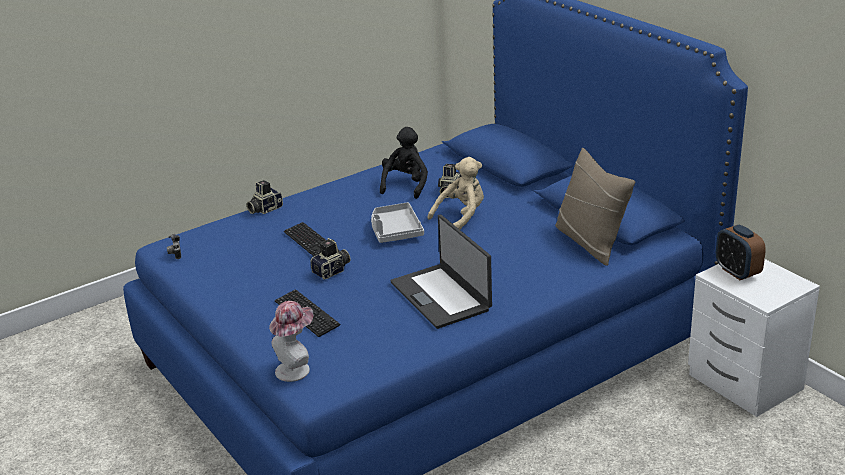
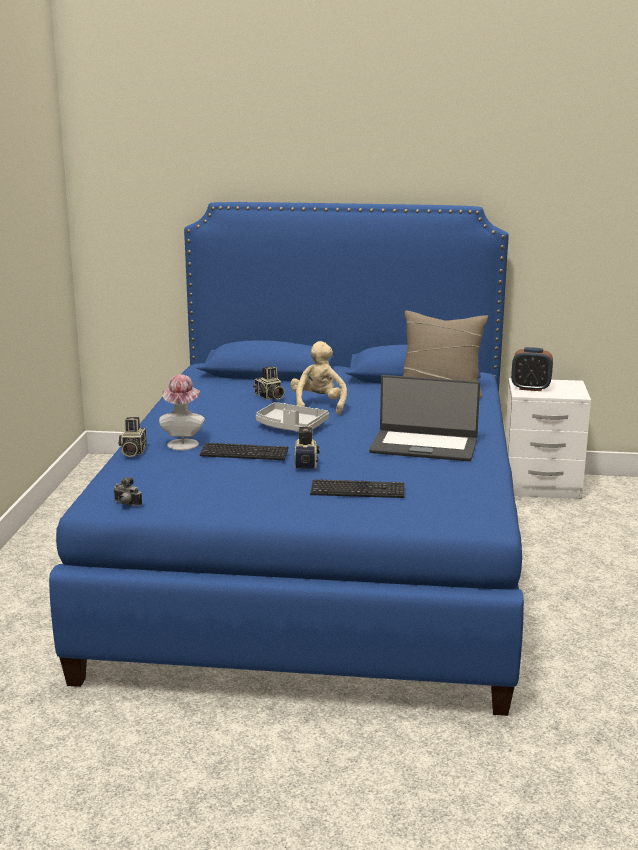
camera: 50 degrees left, 10 degrees down
hat [269,301,313,382] -> hat moved to [159,374,205,450]
black plush toy [380,127,428,199] -> none

